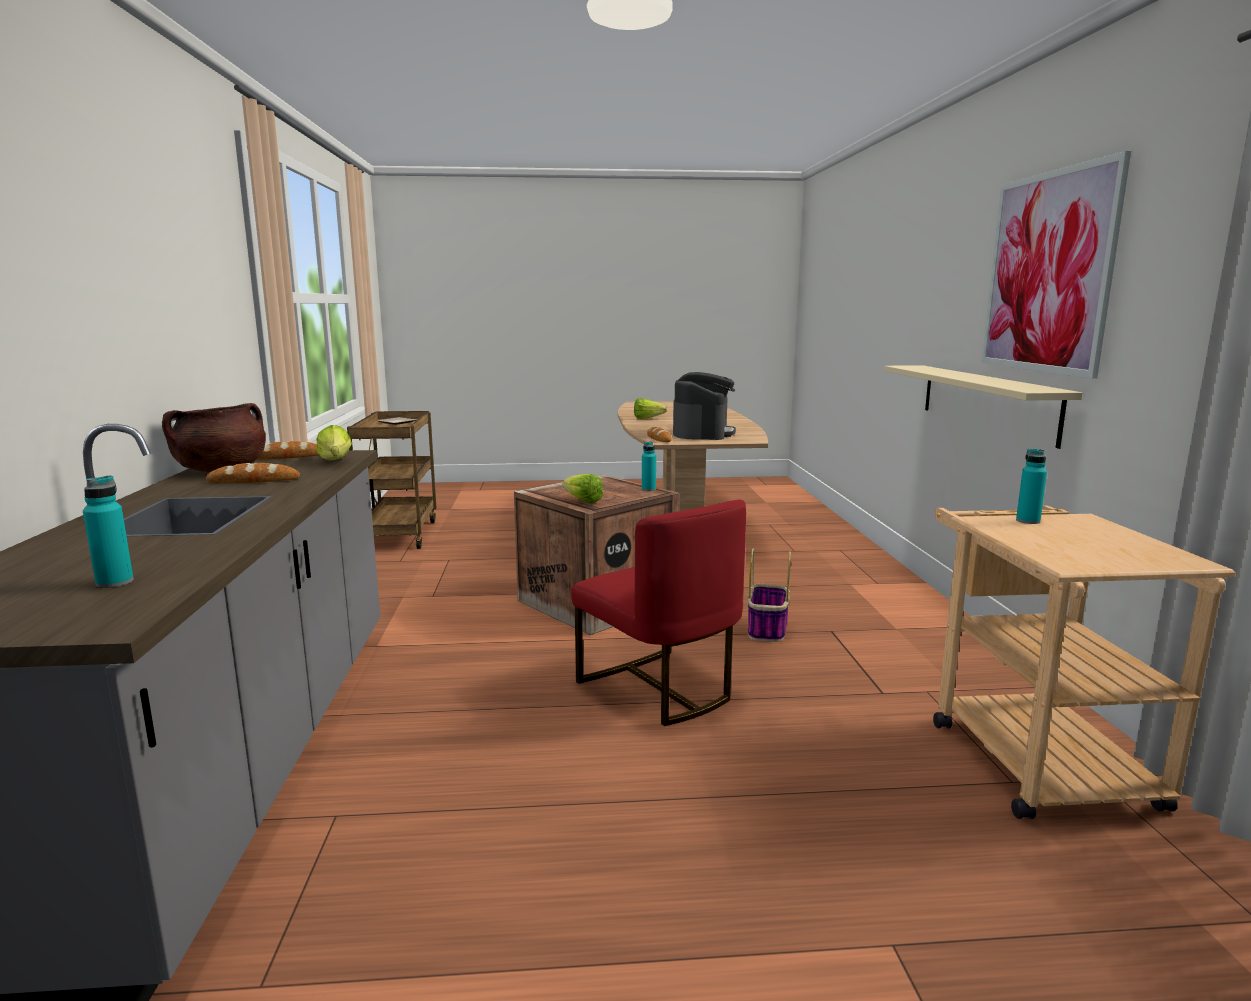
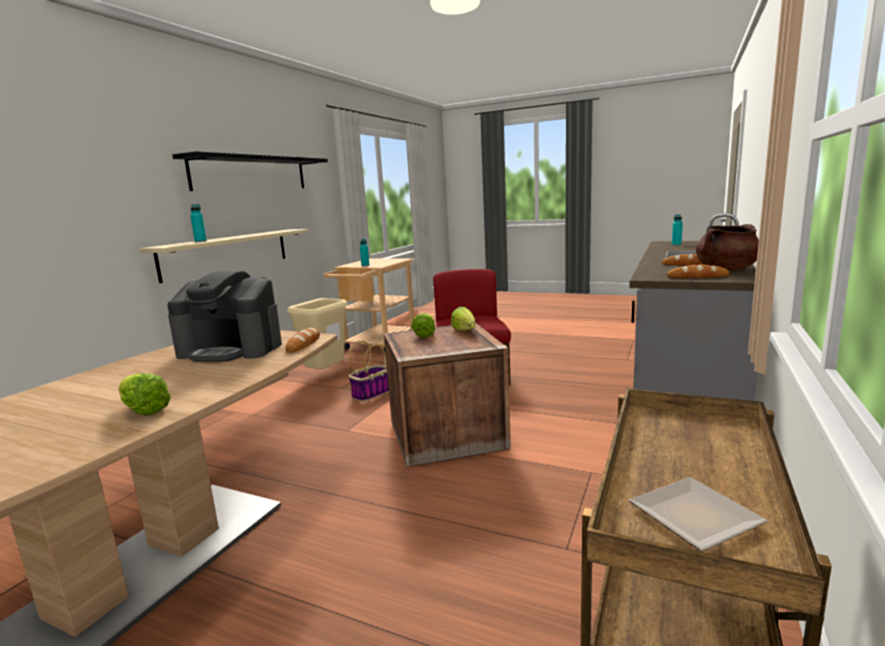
camera: 150 degrees left, 0 degrees up
lettuce [316,425,352,461] -> lettuce moved to [412,313,435,338]
turquoise bottle [642,441,656,491] -> turquoise bottle moved to [190,204,207,242]
coffee machine [673,372,736,440] -> coffee machine turned 120 degrees counterclockwise [167,270,282,362]
picture [981,151,1131,379] -> black shelf [172,151,328,191]
none -> beige trash can [287,298,347,369]

